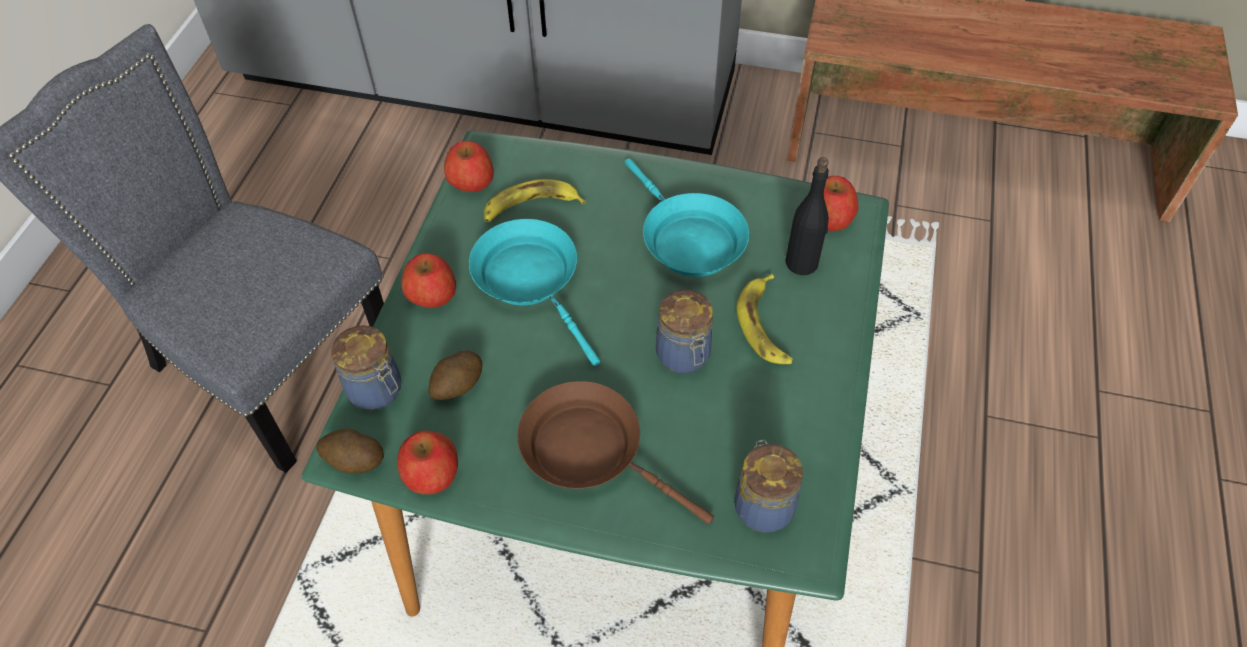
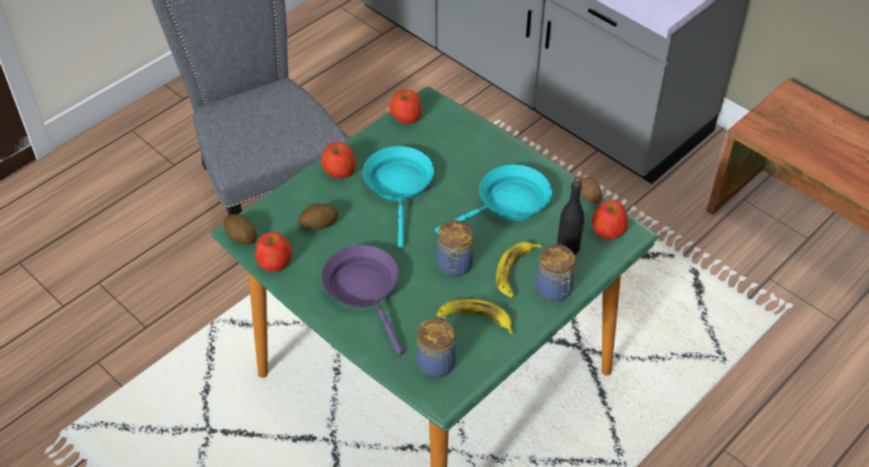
camera: 30 degrees right, 5 degrees down
jar [331,325,401,410] -> jar moved to [536,244,575,302]
banana [484,179,586,222] -> banana moved to [436,299,513,335]
brown frying pan [517,381,714,524] -> purple frying pan [321,245,403,355]
turquoise frying pan [625,158,749,277] -> turquoise frying pan turned 120 degrees counterclockwise [435,165,552,234]
none -> potato [580,177,603,204]

